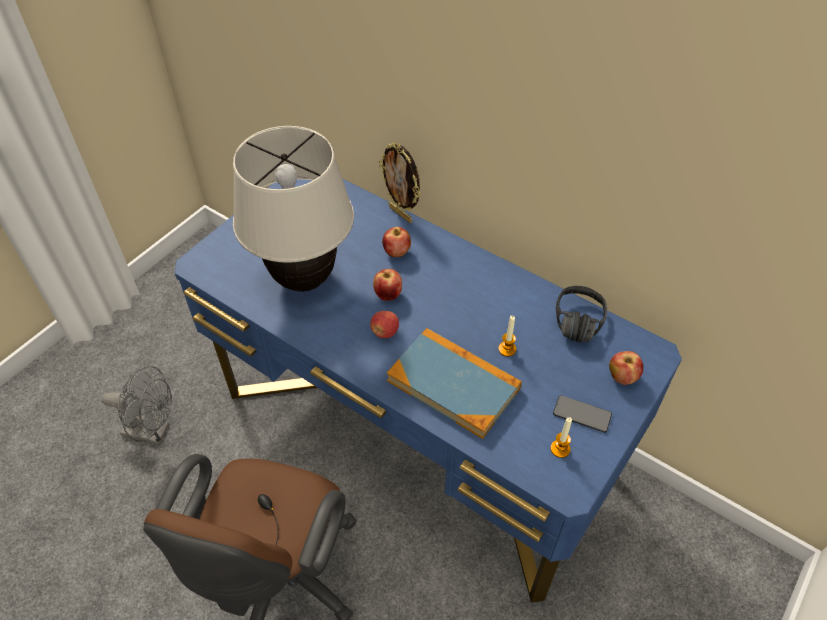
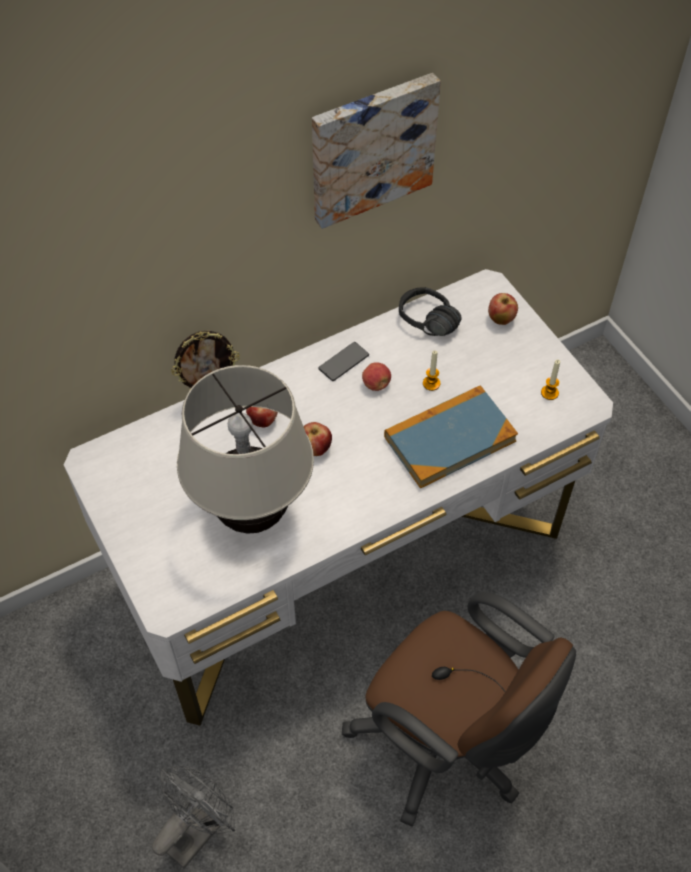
camera: 65 degrees left, 5 degrees up
blue desk [175,179,682,603] -> white desk [64,269,613,726]
apple [370,311,399,338] -> apple moved to [362,362,391,391]
phone [553,395,612,433] -> phone moved to [318,342,369,381]
none -> picture [312,73,441,229]

